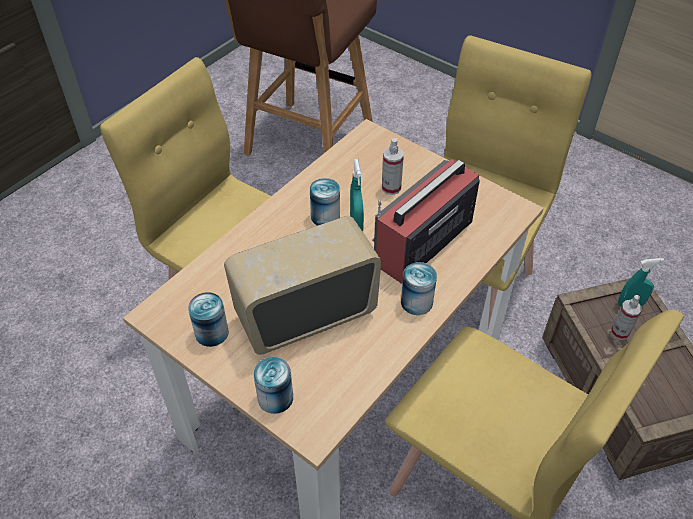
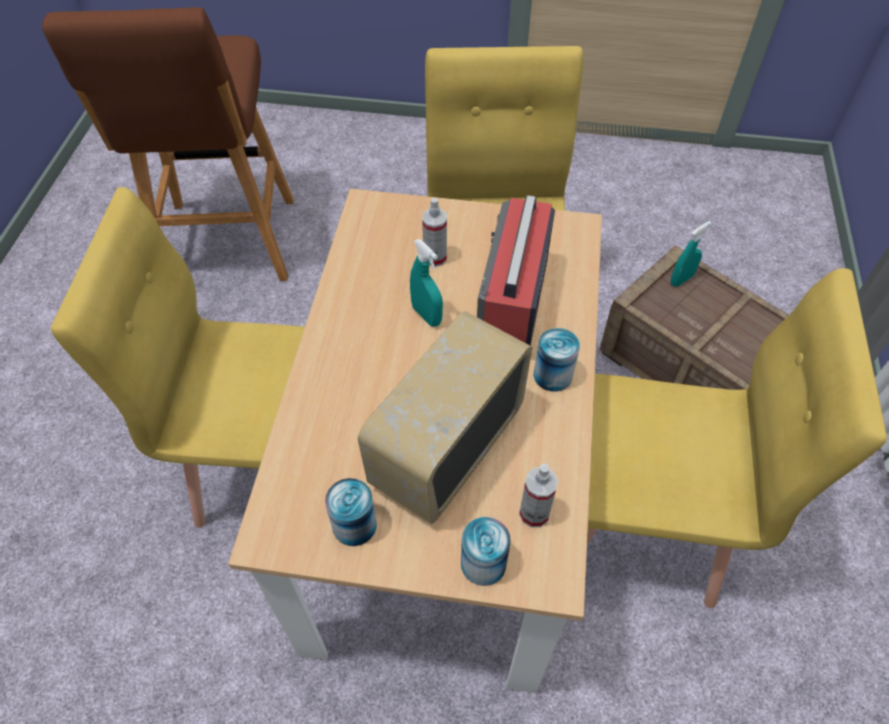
camera: 30 degrees left, 5 degrees up
can [310,178,340,226] -> none
spray bottle [611,295,642,340] -> spray bottle moved to [519,463,558,527]

